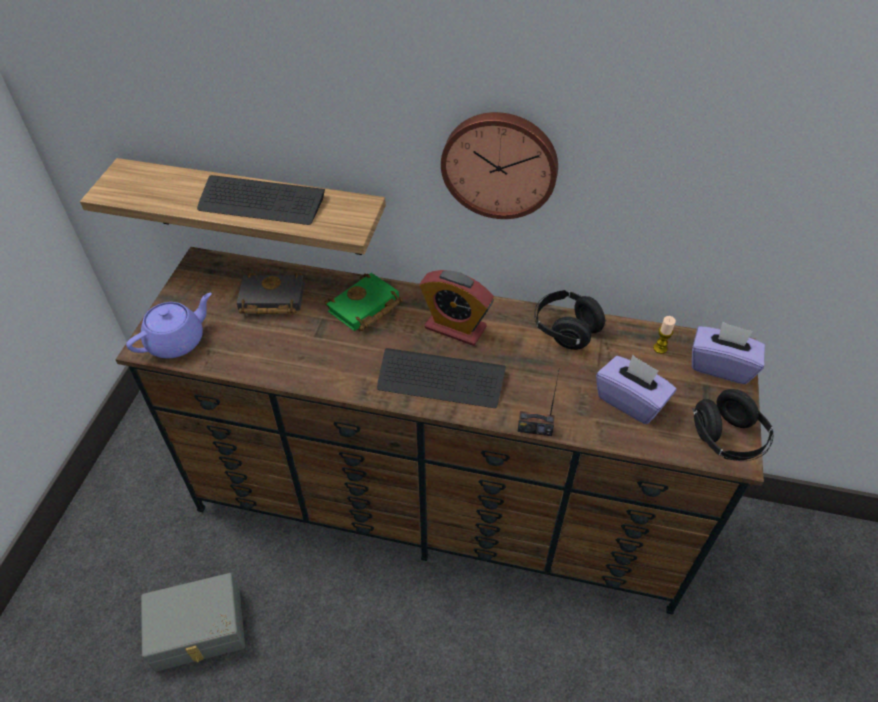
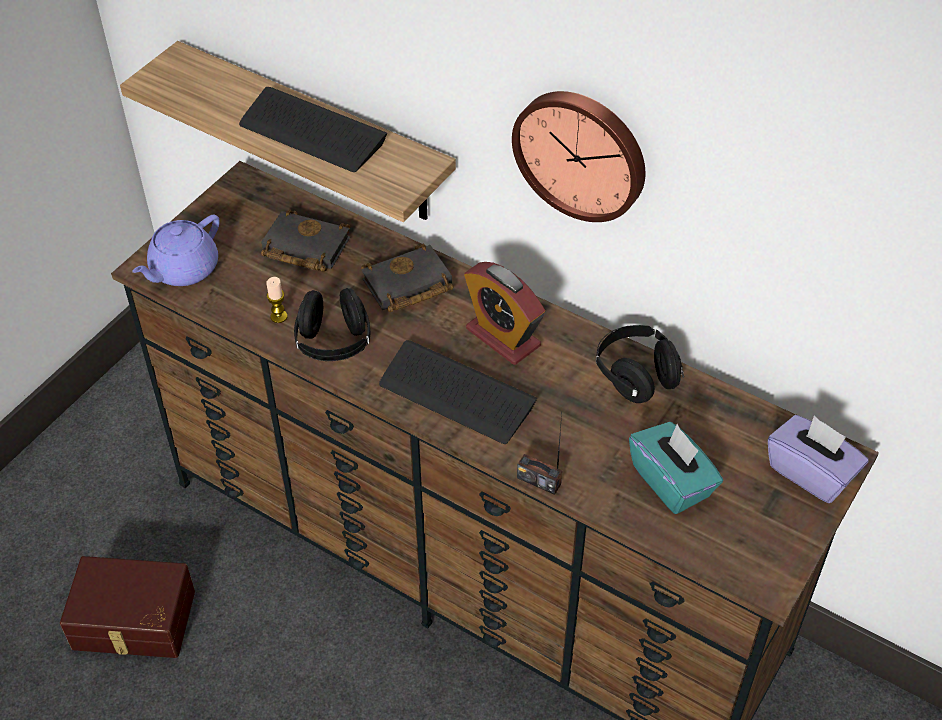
camera: 20 degrees right, 0 degrees up
purple teapot [126,293,212,358] -> purple teapot turned 150 degrees clockwise [132,215,220,286]
grey storage box [141,573,245,672] -> brown storage box [60,556,195,658]
green book [325,273,403,331] -> black book [361,244,453,312]
purple tissue box [596,355,676,424] -> turquoise tissue box [629,422,723,514]
candle [653,316,676,354] -> candle moved to [266,277,288,323]
black headphones [693,389,773,461] -> black headphones moved to [294,288,370,361]

